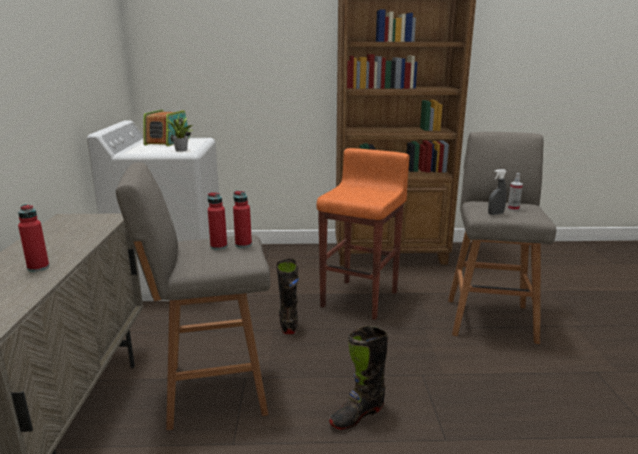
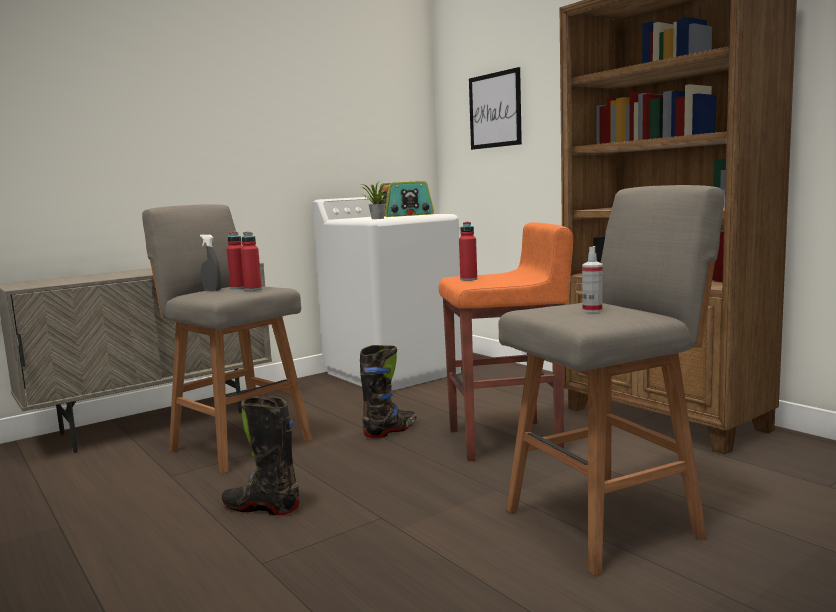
camera: 55 degrees right, 10 degrees down
red bottle [18,204,49,272] -> red bottle moved to [459,222,477,281]
grey spray bottle [488,169,507,215] -> grey spray bottle moved to [200,234,222,291]
none -> picture [469,67,522,150]

